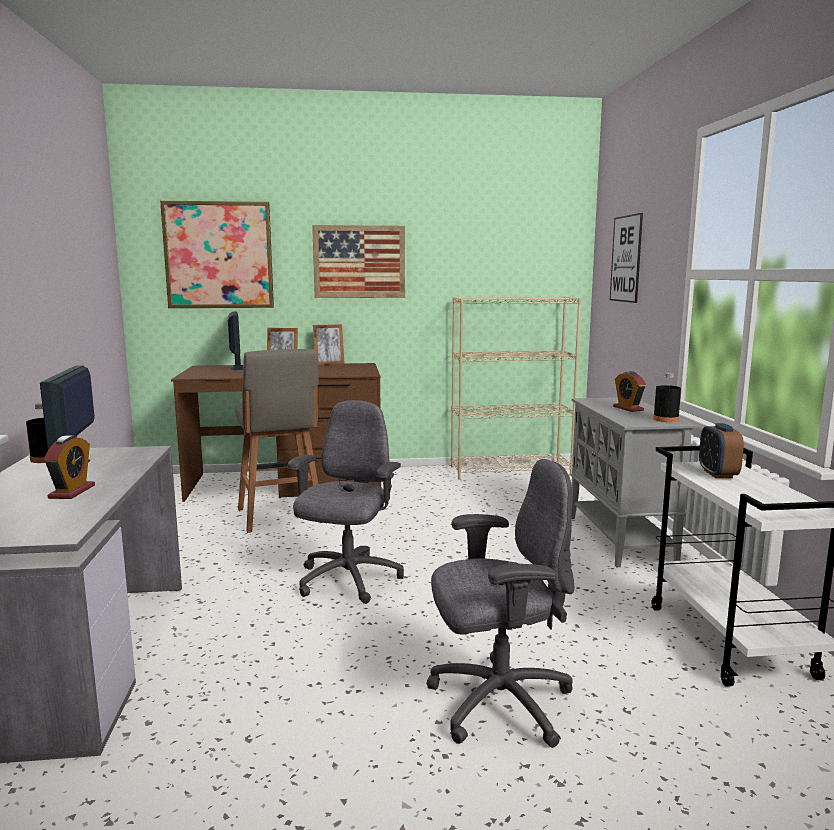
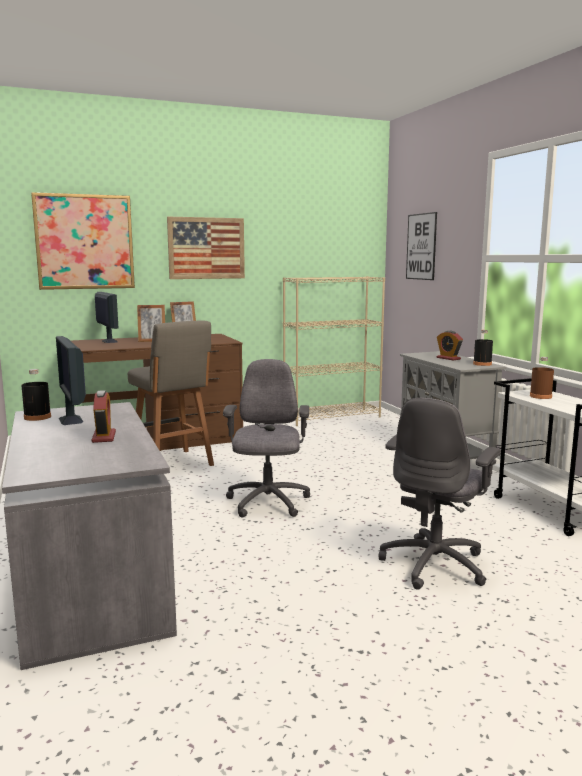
camera: 15 degrees left, 0 degrees up
grey office chair [426,459,575,748] -> grey office chair turned 150 degrees clockwise [378,398,501,590]
alarm clock [699,423,744,478] -> brown bottle [530,357,554,399]

